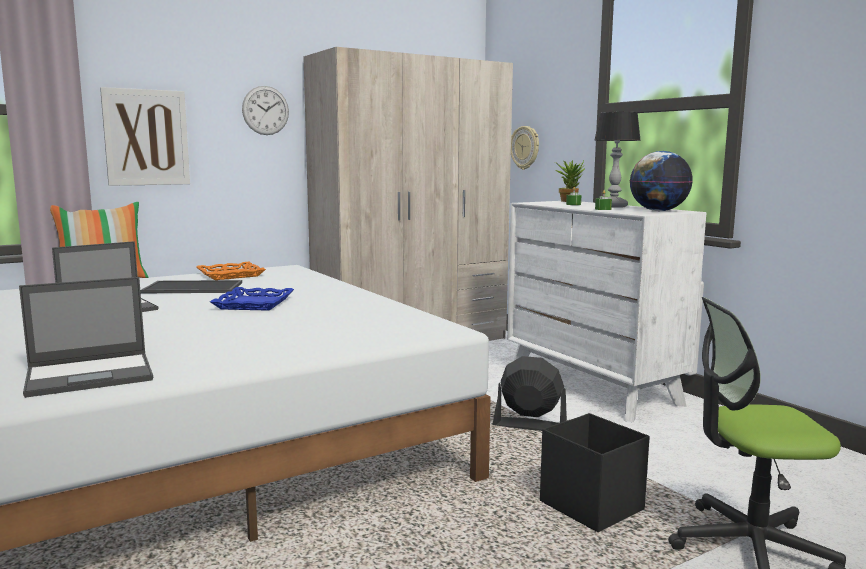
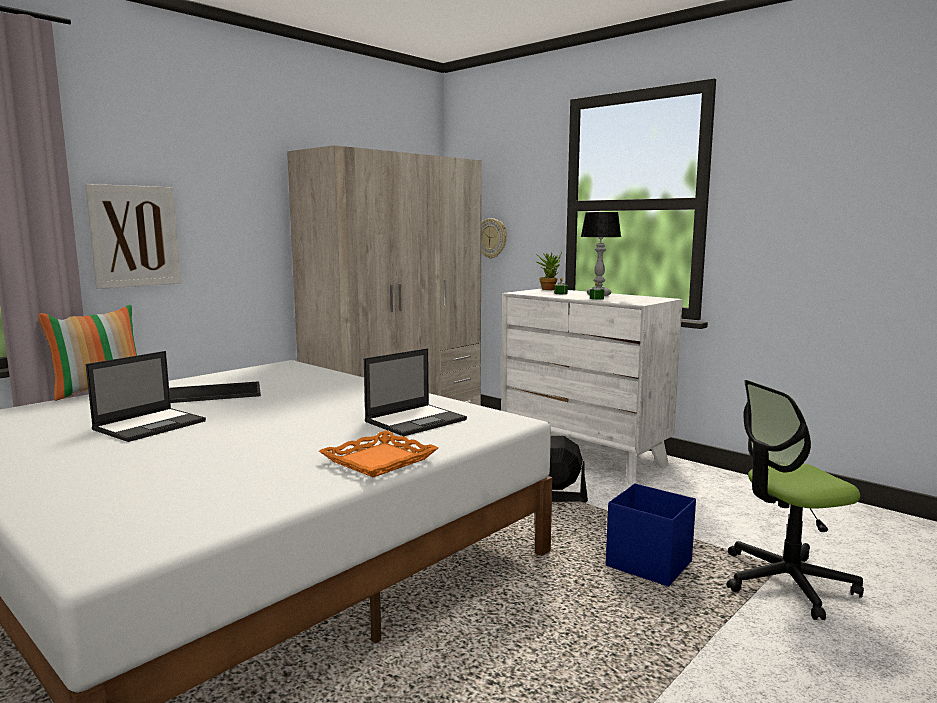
camera: 15 degrees left, 0 degrees up
laptop [19,277,153,398] -> laptop moved to [364,348,467,436]
orange tray [196,262,266,280] -> orange tray moved to [319,430,439,477]
blue tray [210,287,294,311] -> none
wall clock [242,86,289,135] -> none
black storage box [540,413,650,532] -> blue storage box [606,483,696,587]
globe [630,151,693,211] -> none

